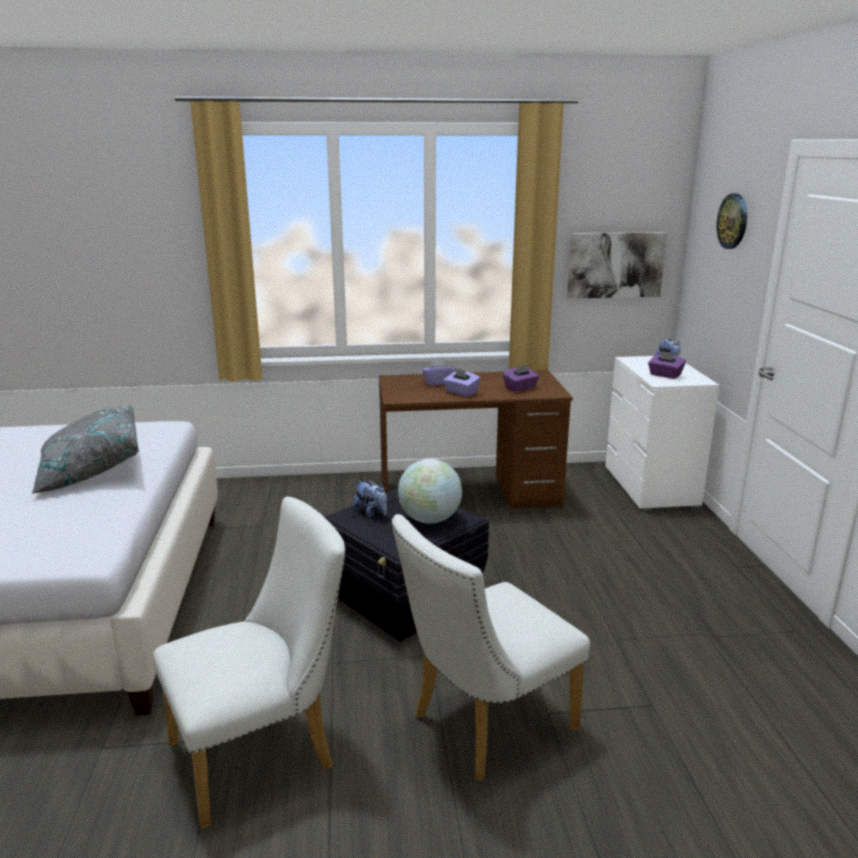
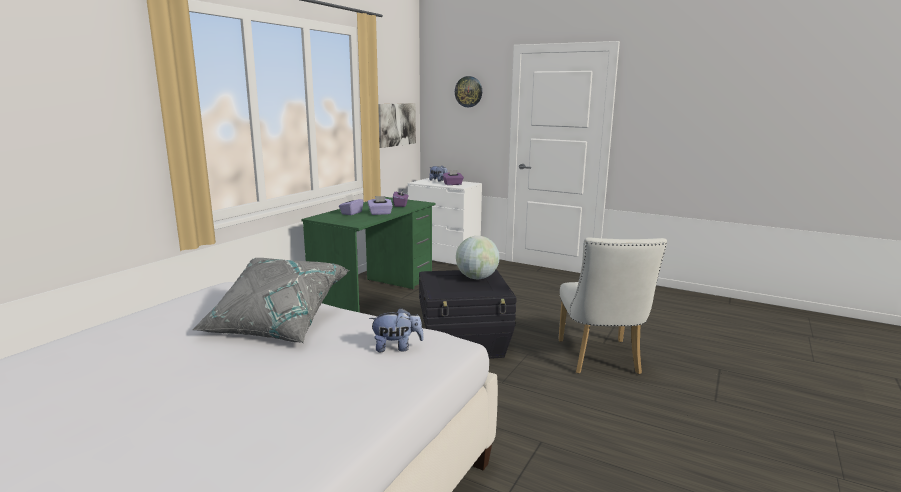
camera: 55 degrees left, 5 degrees down
white chair [153,497,346,829] -> none
plush toy [354,480,387,518] -> plush toy moved to [369,308,424,352]
brown desk [379,370,573,510] -> green desk [302,197,435,313]

